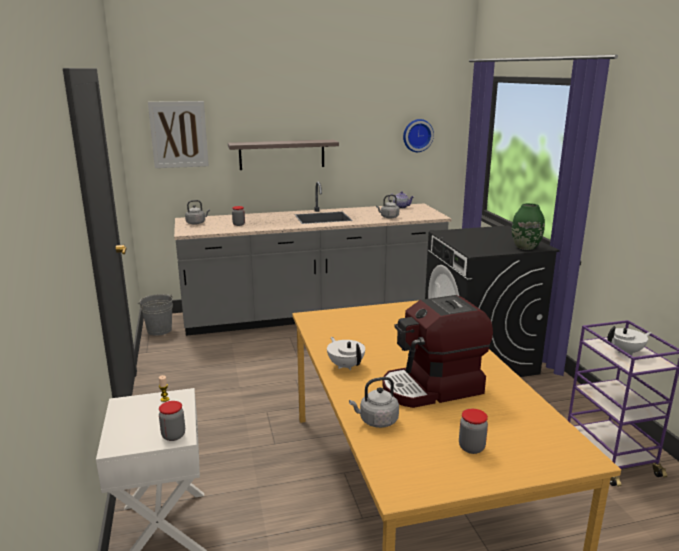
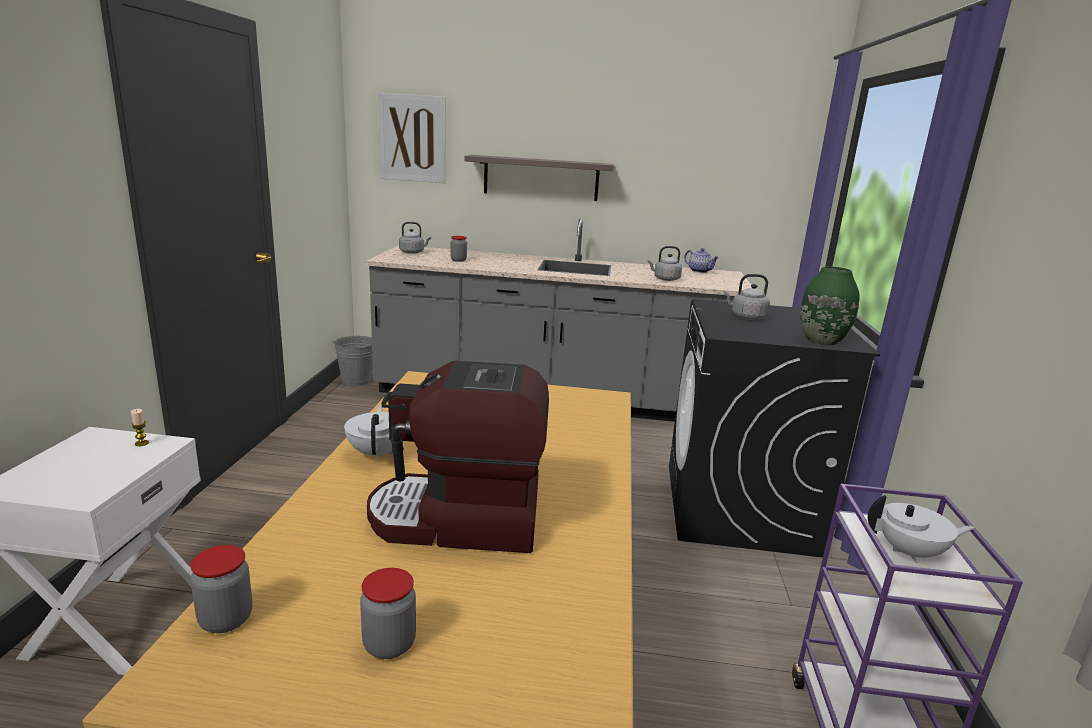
camera: 20 degrees right, 0 degrees up
jar [159,401,185,441] -> jar moved to [190,545,252,633]
grey kettle [349,377,399,428] -> grey kettle moved to [723,274,770,320]
wall clock [403,119,434,152] -> none

